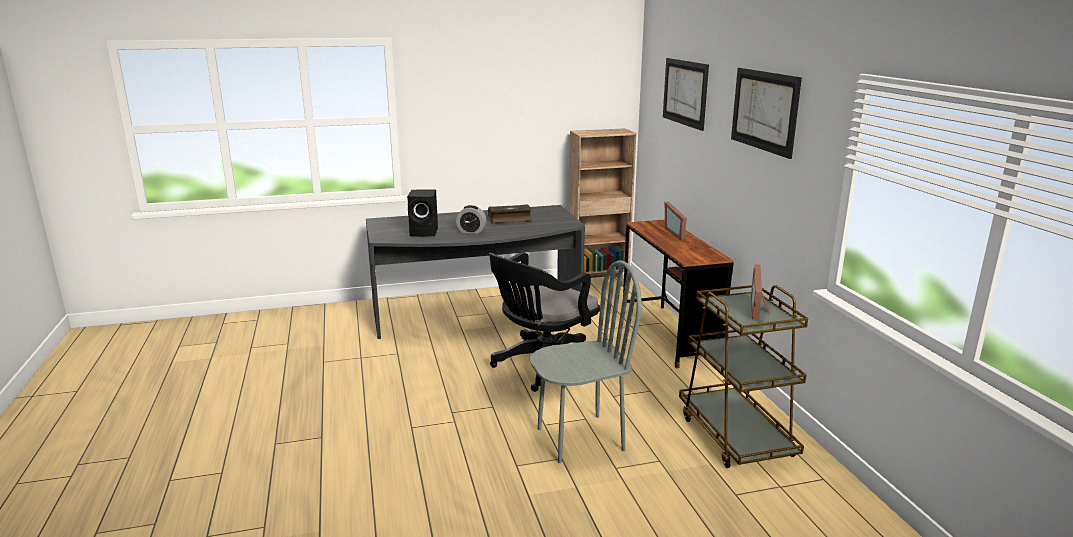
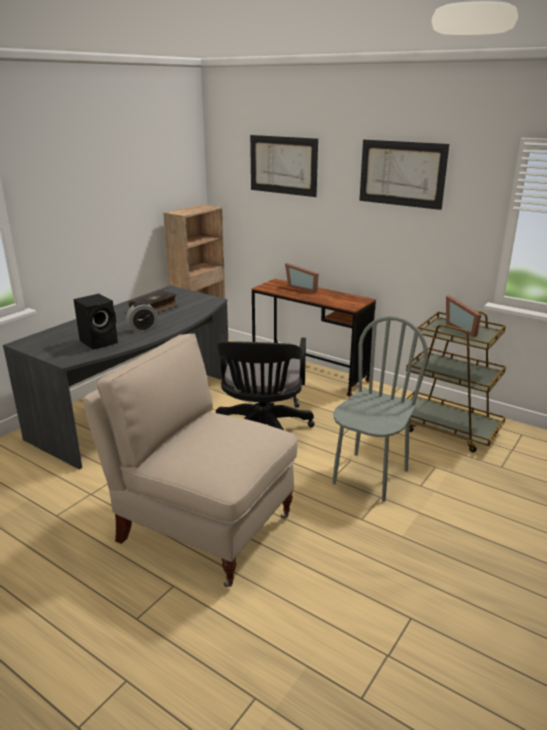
camera: 40 degrees left, 5 degrees up
none -> beige chair [83,333,298,587]

